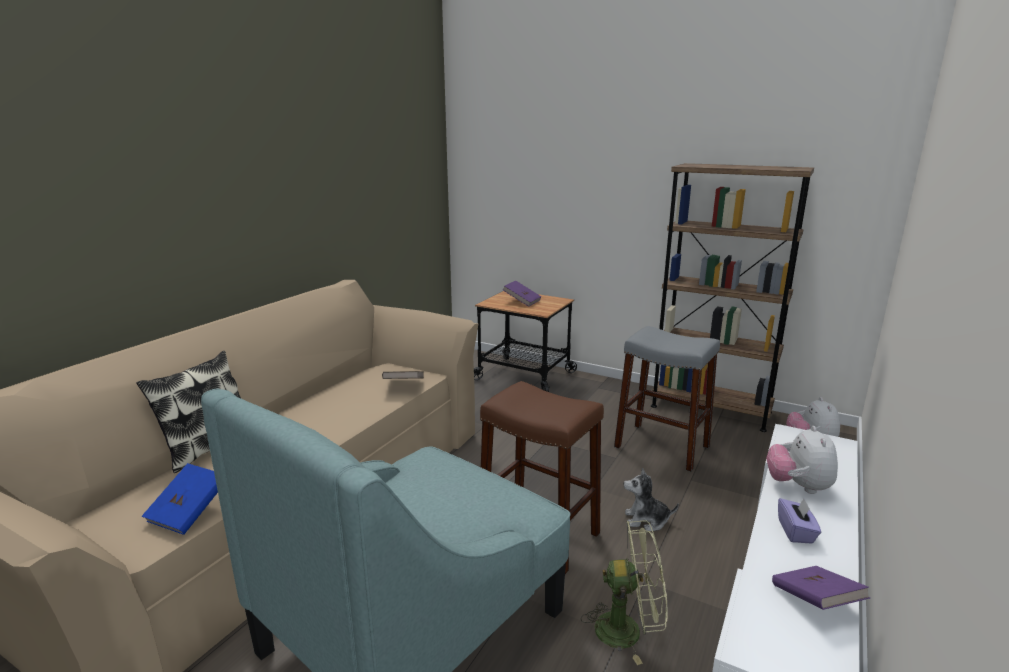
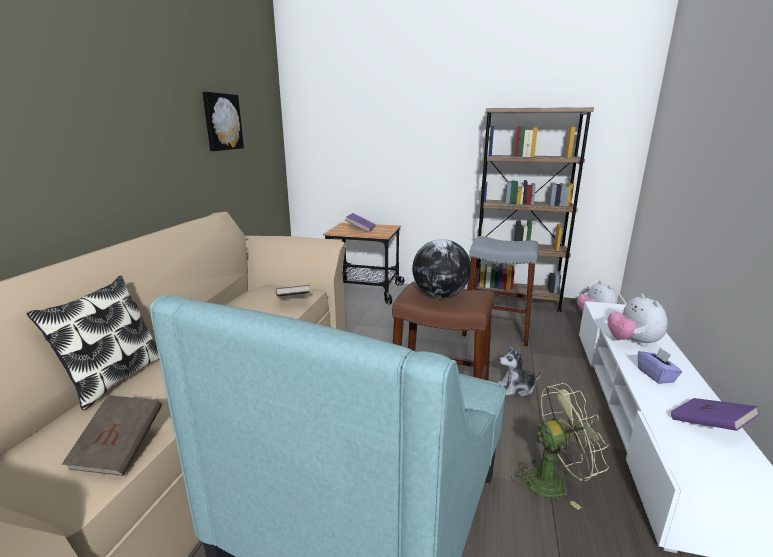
camera: 15 degrees left, 0 degrees up
blue book [142,463,218,535] -> brown book [62,395,162,476]
none -> picture [202,92,244,151]
none -> globe [412,239,471,298]

